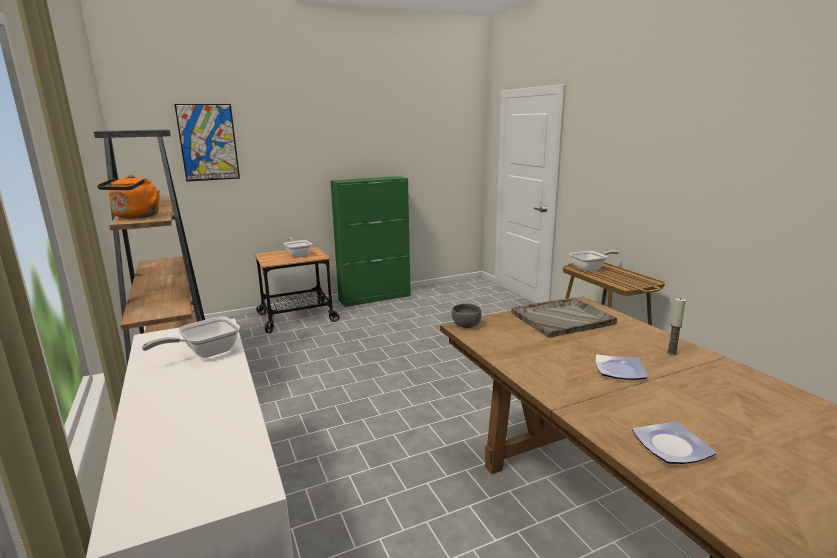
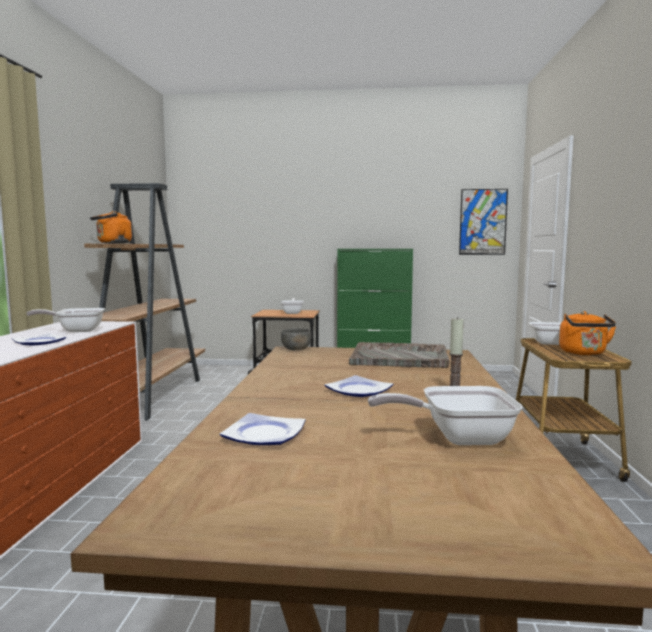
camera: 30 degrees right, 10 degrees down
picture [174,104,240,182] -> picture moved to [459,189,508,255]
none -> plate [12,333,66,345]
none -> frying pan [368,386,523,445]
none -> orange kettle [559,311,616,355]

